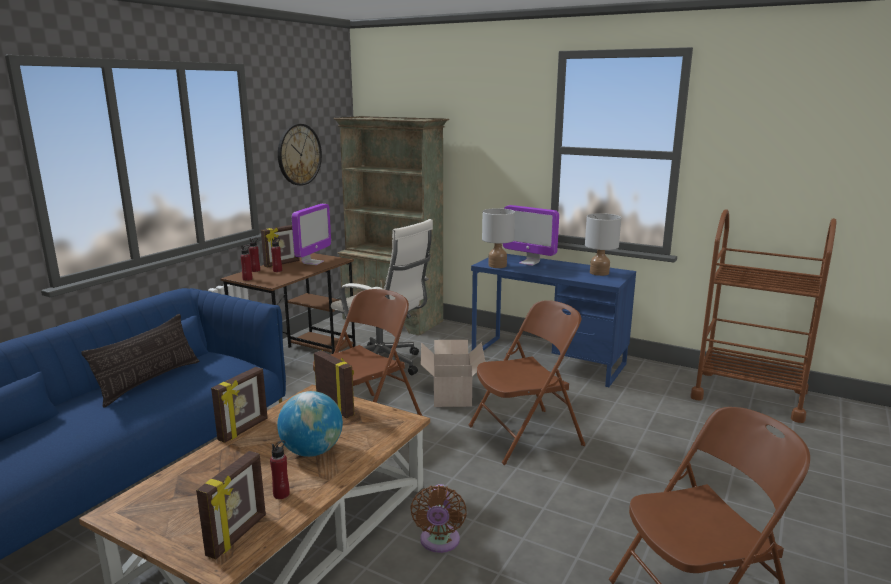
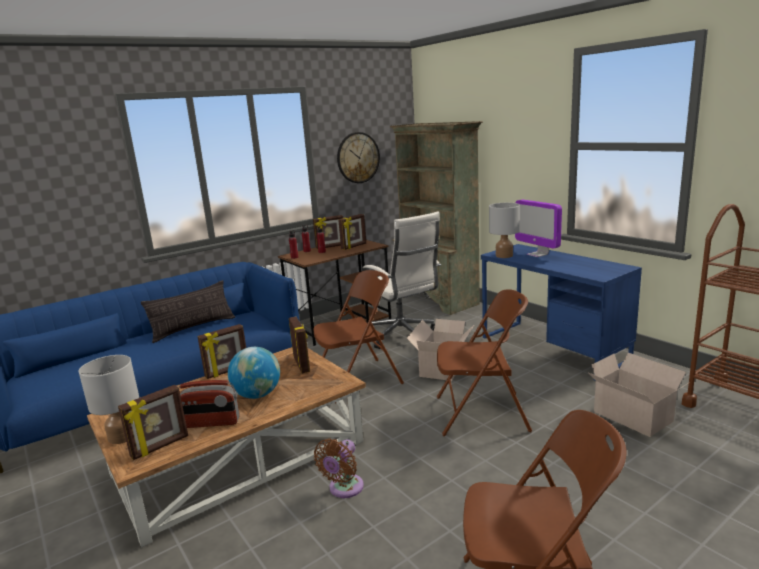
camera: 25 degrees right, 0 degrees up
red bottle [270,440,290,499] -> radio [179,380,240,428]
monitor [292,204,331,265] -> picture frame [338,214,366,250]
grey table lamp [585,213,621,276] -> grey table lamp moved to [79,355,139,444]
none -> cardboard box [589,353,690,437]

